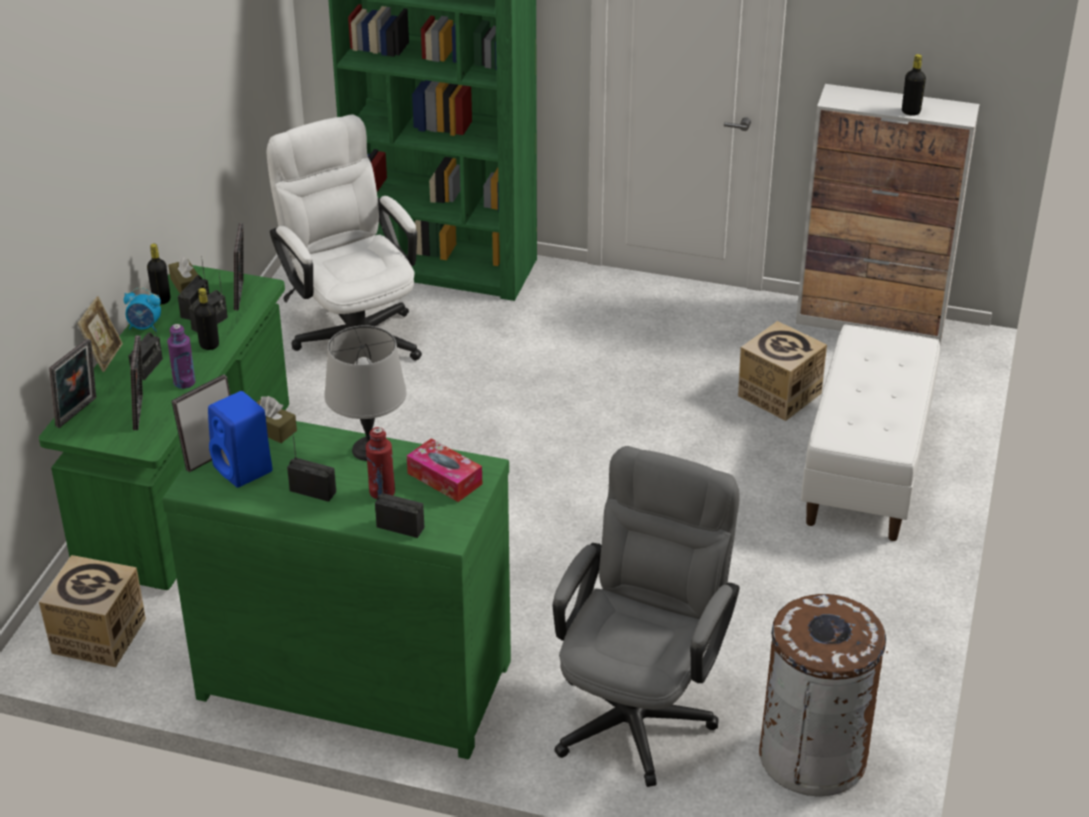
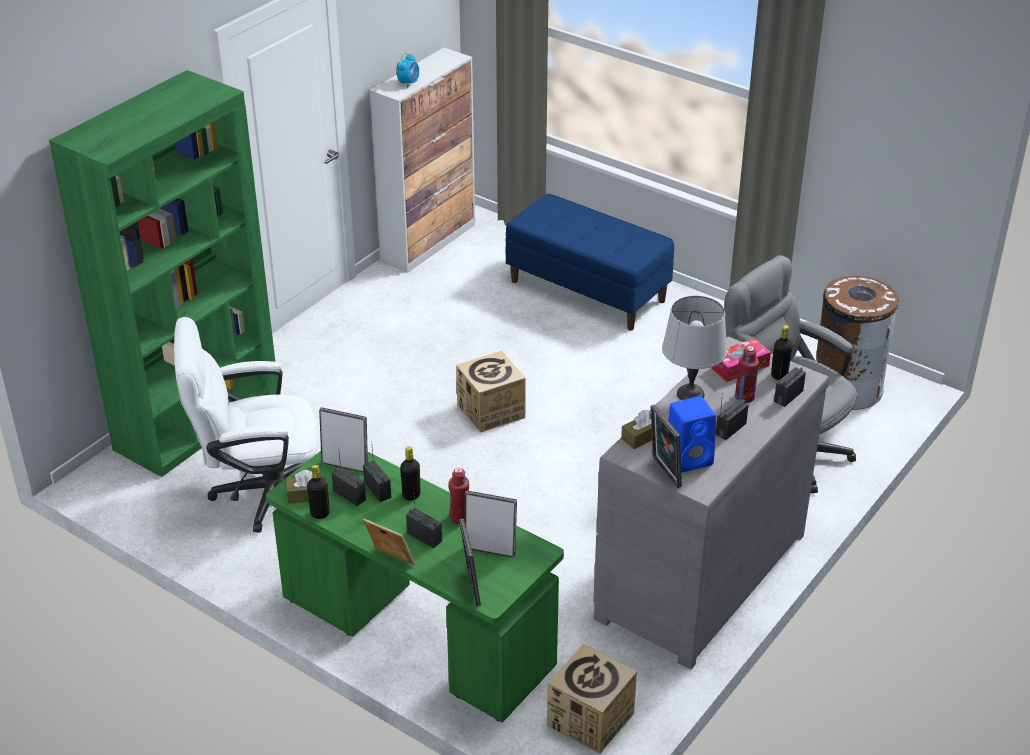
camera: 70 degrees left, 0 degrees up
picture frame [49,338,96,428] -> picture frame turned 150 degrees counterclockwise [459,519,481,607]
alarm clock [124,287,161,331] -> alarm clock moved to [397,53,419,89]
green dresser [162,421,511,760] -> grey dresser [593,336,829,670]
purple bottle [167,324,195,389] -> red bottle [449,468,469,524]
cardboard box [738,321,827,421] -> cardboard box moved to [456,351,526,433]
white bench [801,325,940,541] -> blue bench [505,194,674,330]
black bottle [902,54,926,116] -> black bottle moved to [771,325,792,380]

